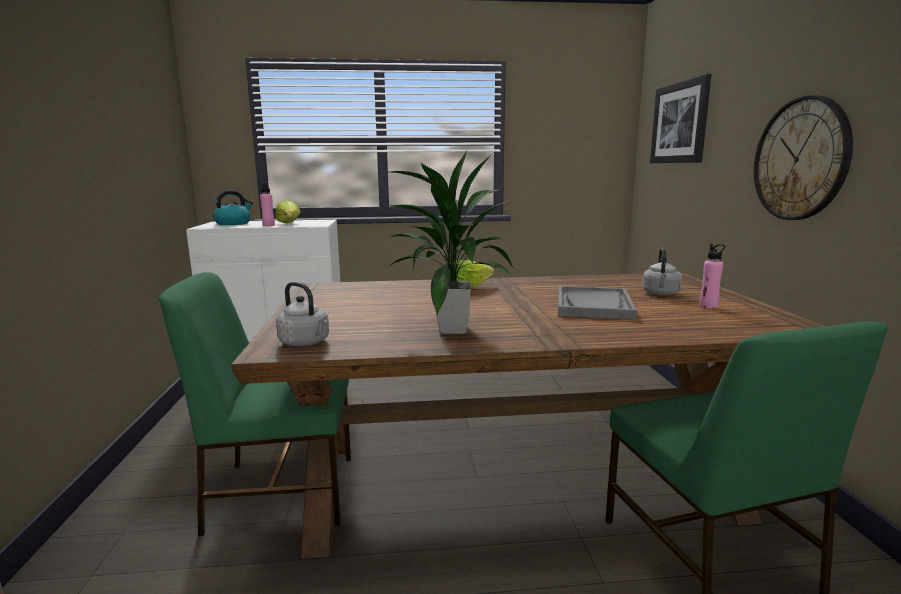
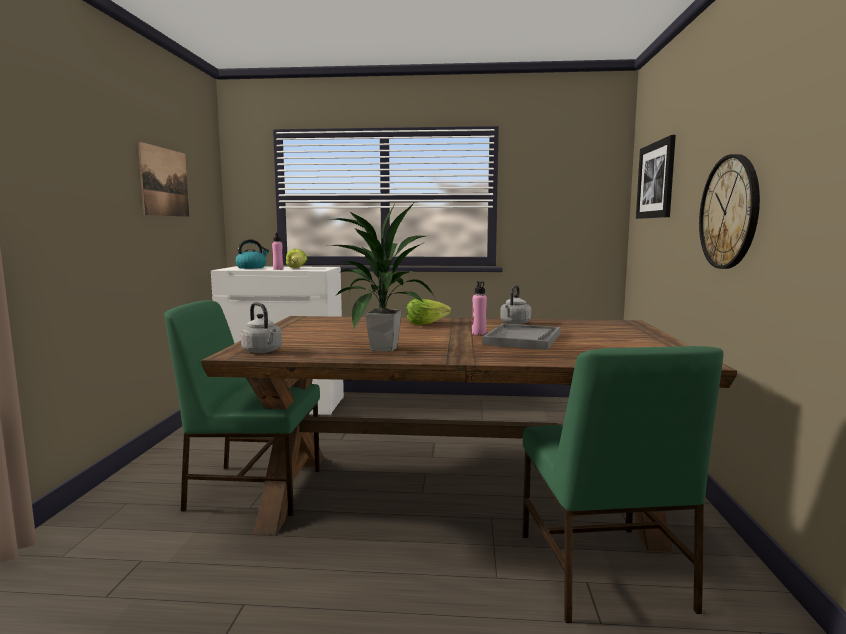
camera: 10 degrees right, 5 degrees down
grey kettle [642,248,682,296] -> grey kettle moved to [500,285,532,324]
pink bottle [699,243,725,308] -> pink bottle moved to [472,281,487,335]
none -> picture [138,141,189,217]

